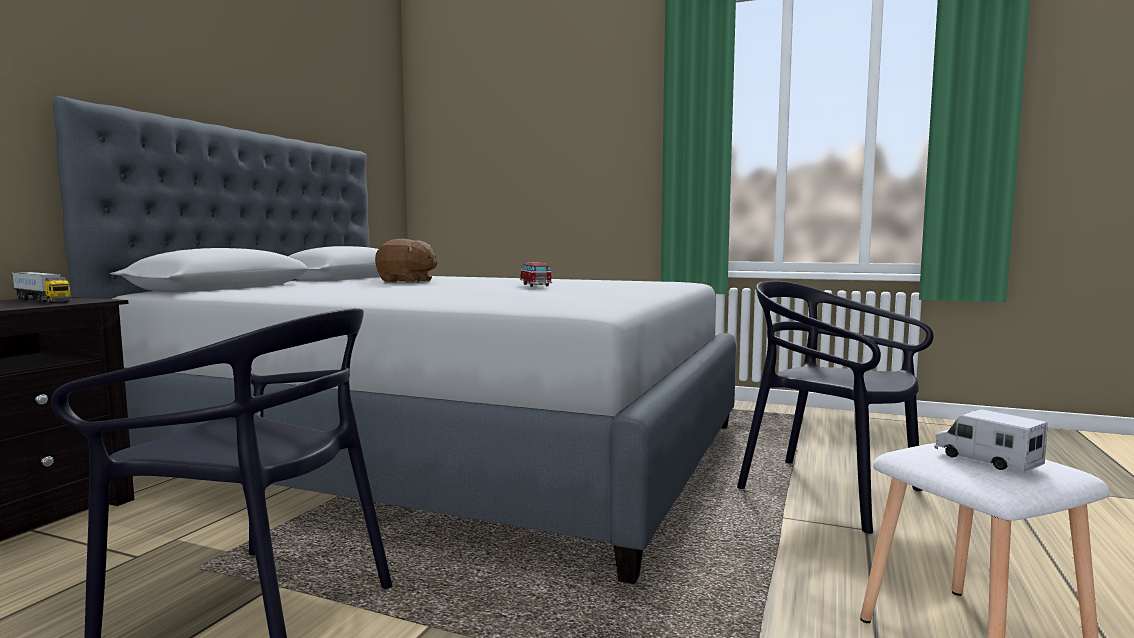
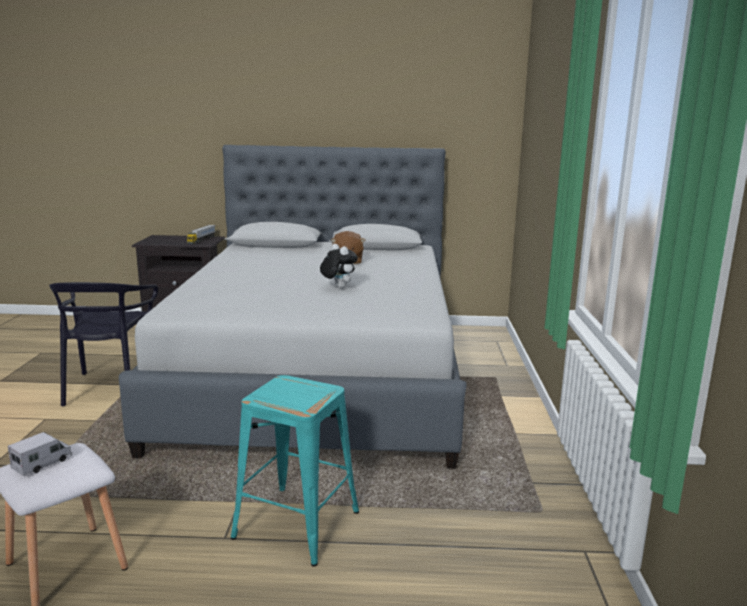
camera: 70 degrees right, 10 degrees up
toy car [520,262,552,287] -> plush toy [320,244,358,288]
black chair [737,281,934,534] -> turquoise stool [231,375,359,567]

